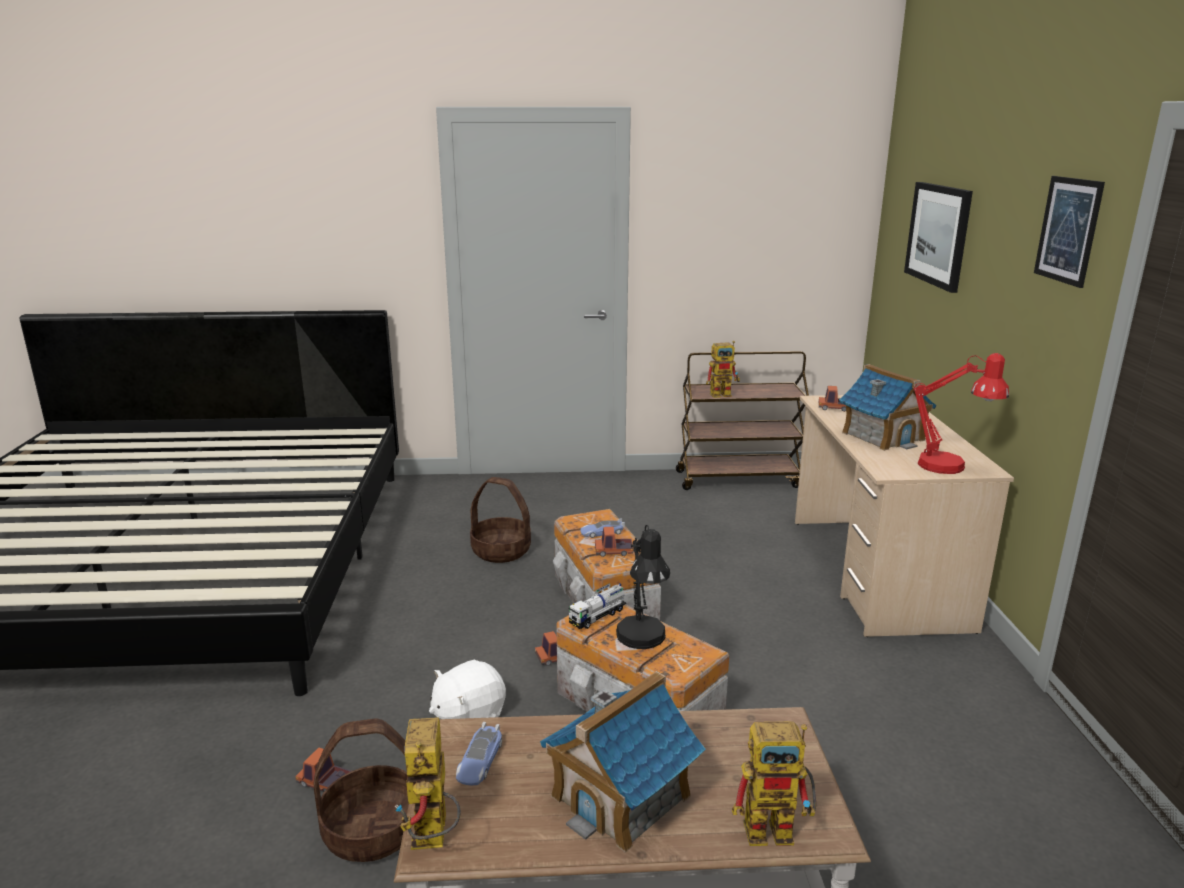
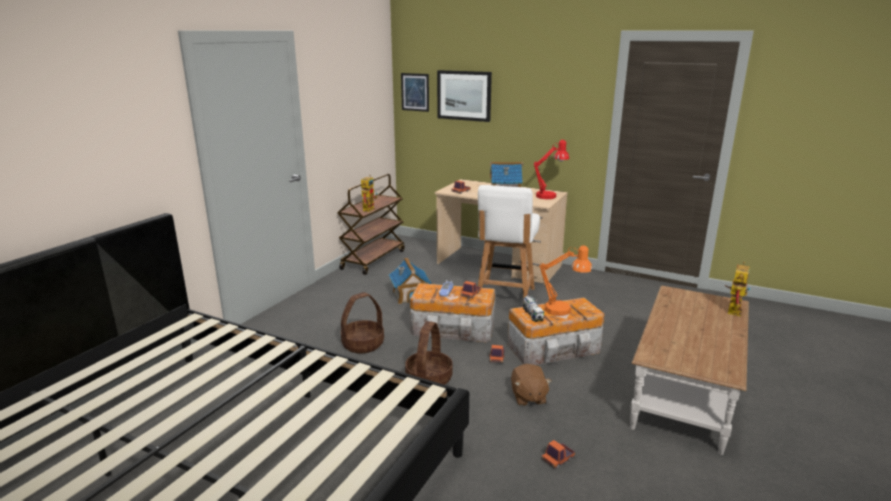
camera: 60 degrees left, 0 degrees up
basket [314,719,409,862] -> basket moved to [405,321,453,385]
toy robot [395,717,461,850] -> none
white plush toy [429,660,506,719] -> brown plush toy [511,364,552,406]
toy car [456,722,502,786] -> none
toy house [540,671,706,853] -> toy house moved to [389,257,432,304]
black table lamp [616,525,670,649] -> orange table lamp [539,245,592,316]
picture [1034,176,1105,288] -> picture moved to [401,73,429,112]
none -> white chair [478,185,540,300]

